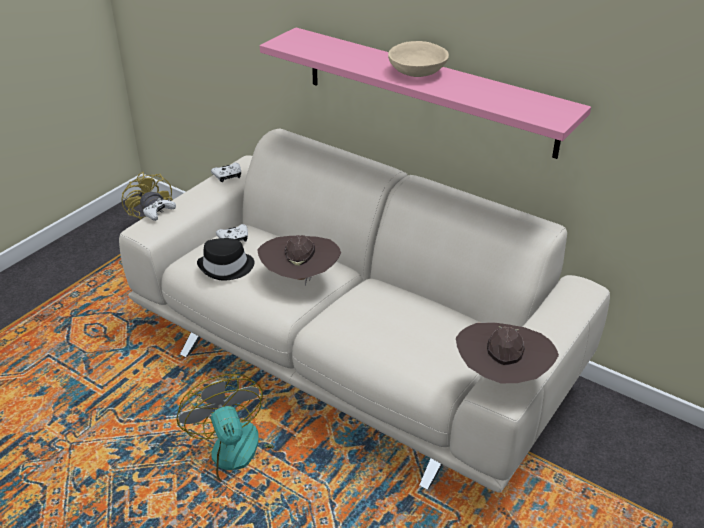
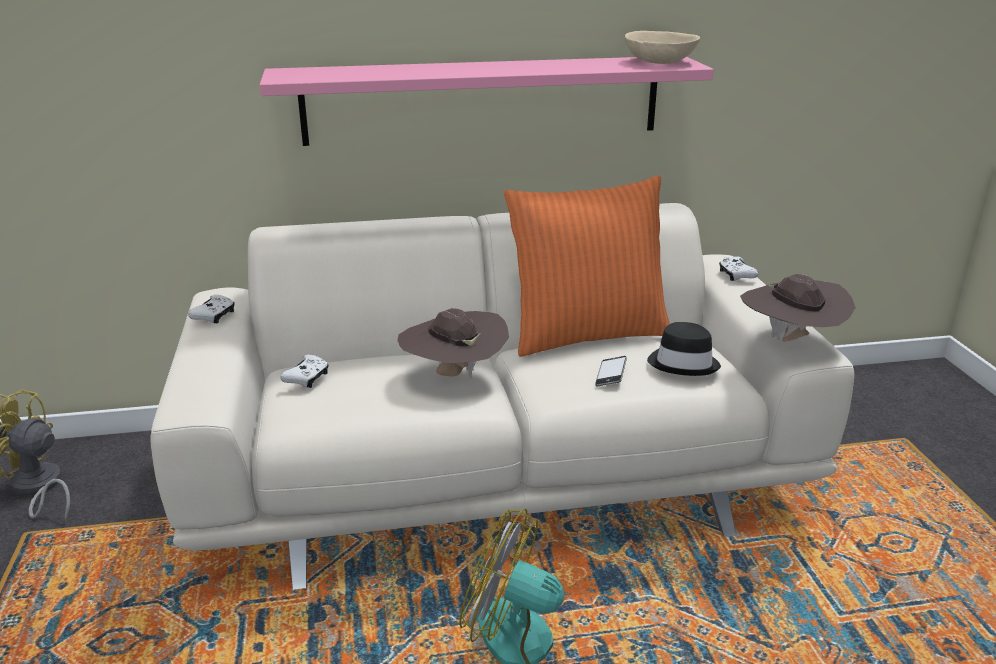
camera: 45 degrees left, 10 degrees down
white game controller [143,198,176,221] -> white game controller moved to [719,257,758,281]
black hat [197,238,254,281] -> black hat moved to [647,322,721,376]
beige bowl [388,41,449,77] -> beige bowl moved to [625,31,700,64]
none -> orange pillow [504,175,670,357]
none -> phone [595,356,627,386]

